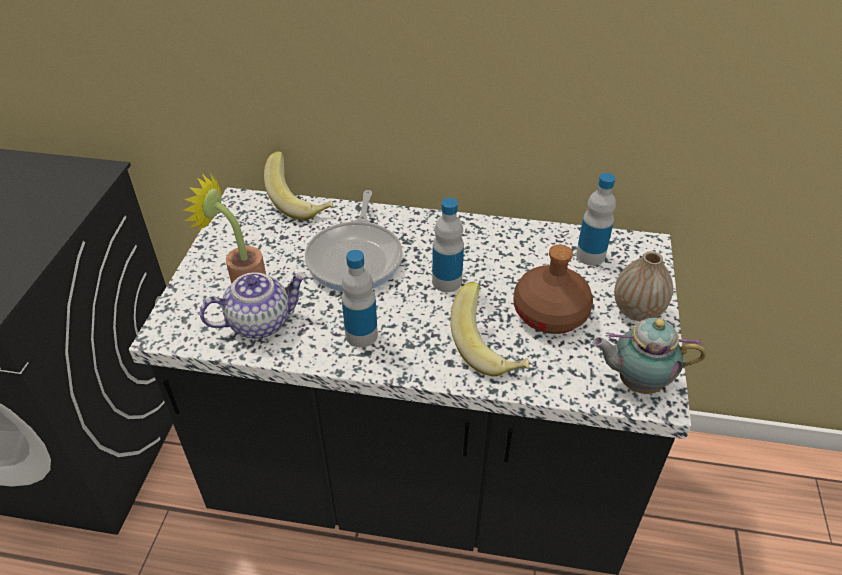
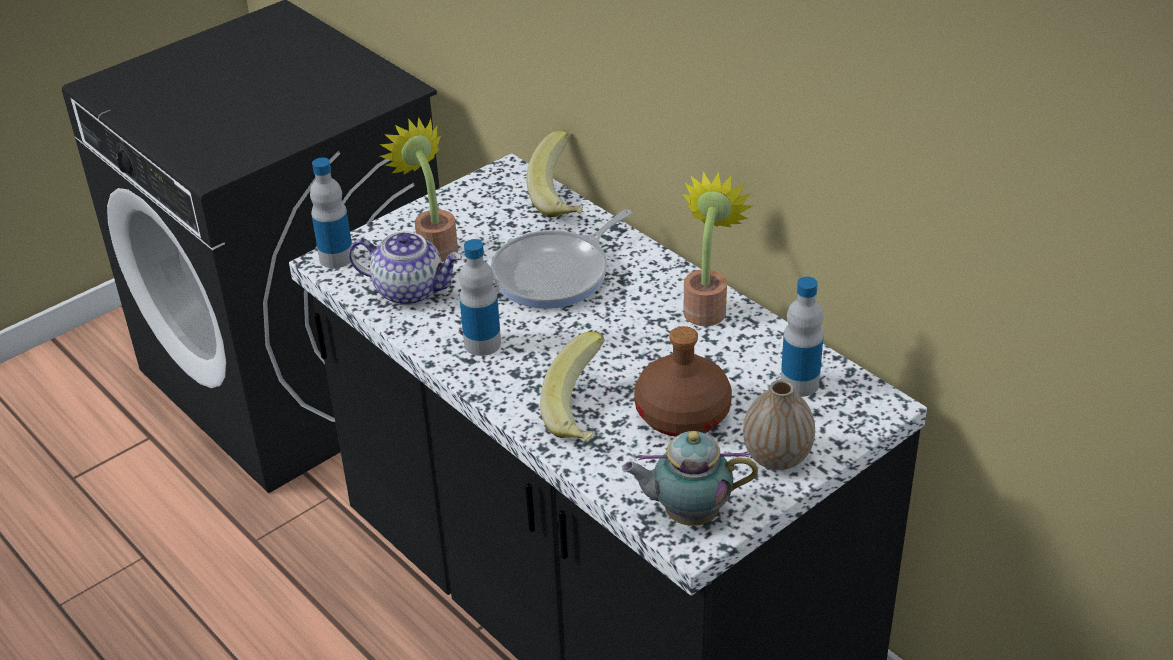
camera: 40 degrees right, 5 degrees down
bottle [432,198,464,292] -> bottle moved to [310,157,352,268]
teapot [592,318,706,394] -> teapot turned 45 degrees counterclockwise [622,431,758,526]
none -> potted plant [682,171,752,326]

